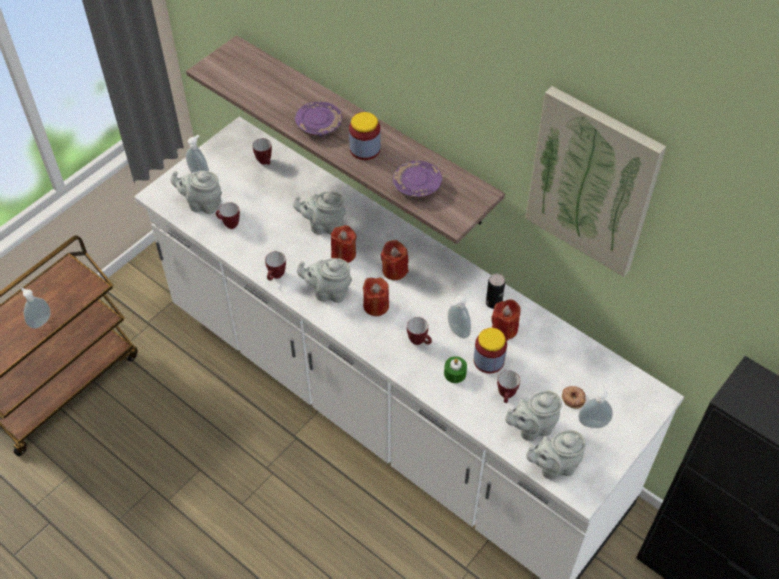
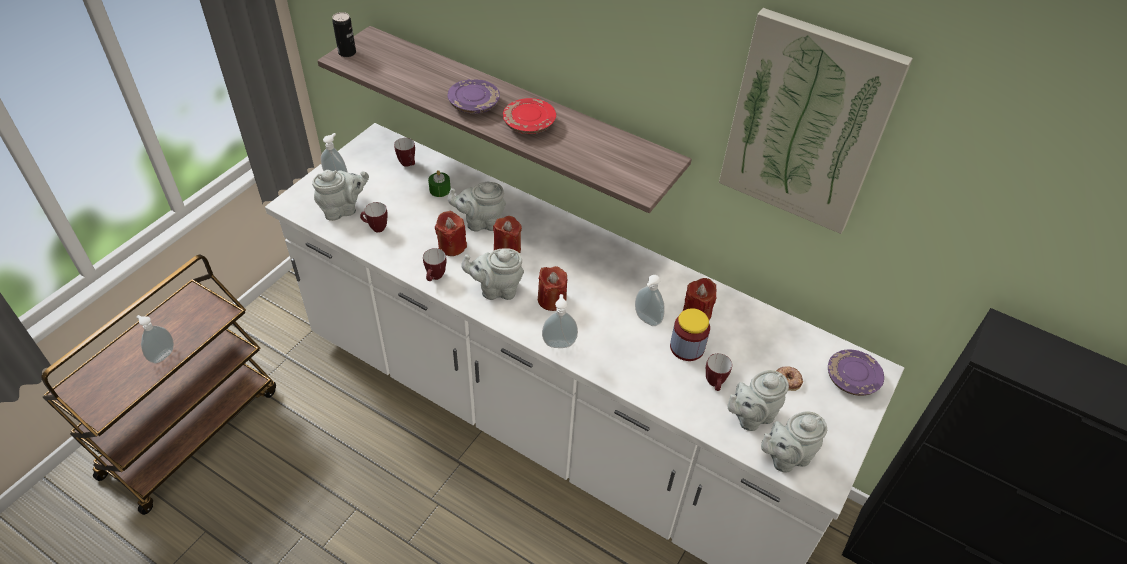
camera: 10 degrees left, 5 degrees down
grey teapot [171,171,222,214] -> grey teapot turned 150 degrees clockwise [312,170,369,221]
jar [349,112,381,160] -> red plate [503,98,556,134]
red candle [381,240,409,281] -> red candle moved to [435,211,467,256]
purple plate [393,161,442,198] -> purple plate moved to [828,350,884,396]
mug [407,317,432,345] -> none
green candle [444,356,467,383] -> green candle moved to [428,170,451,197]
can [486,273,505,309] -> can moved to [332,12,356,57]
soap dispenser [578,384,613,428] -> soap dispenser moved to [542,294,578,348]

